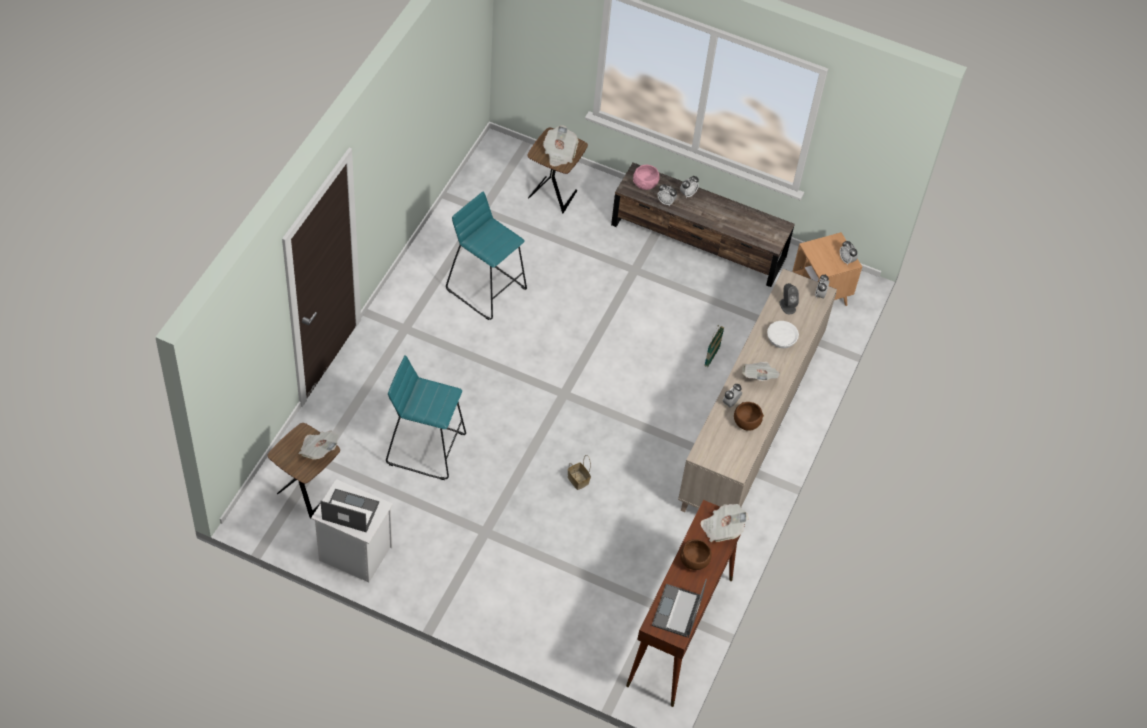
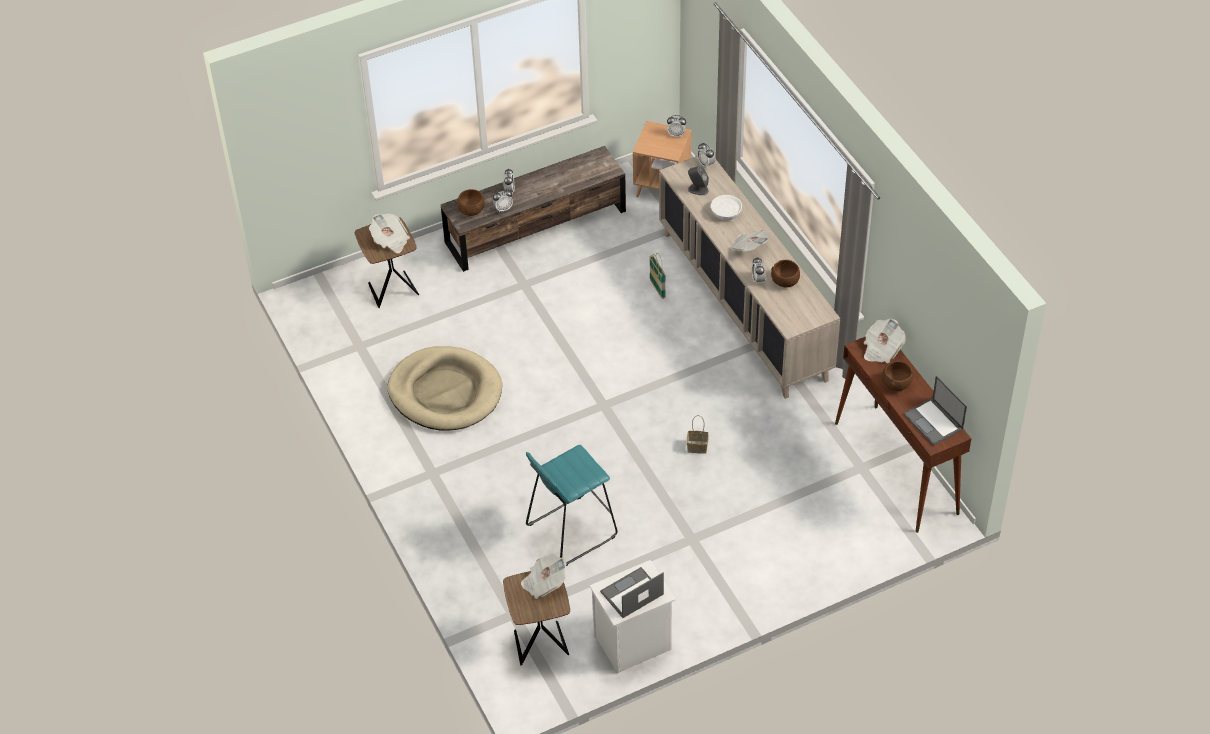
camera: 45 degrees left, 5 degrees down
turquoise stool [446,192,527,320] -> beige dog bed [387,346,502,431]
pink bowl [633,165,660,190] -> brown bowl [457,189,484,216]

